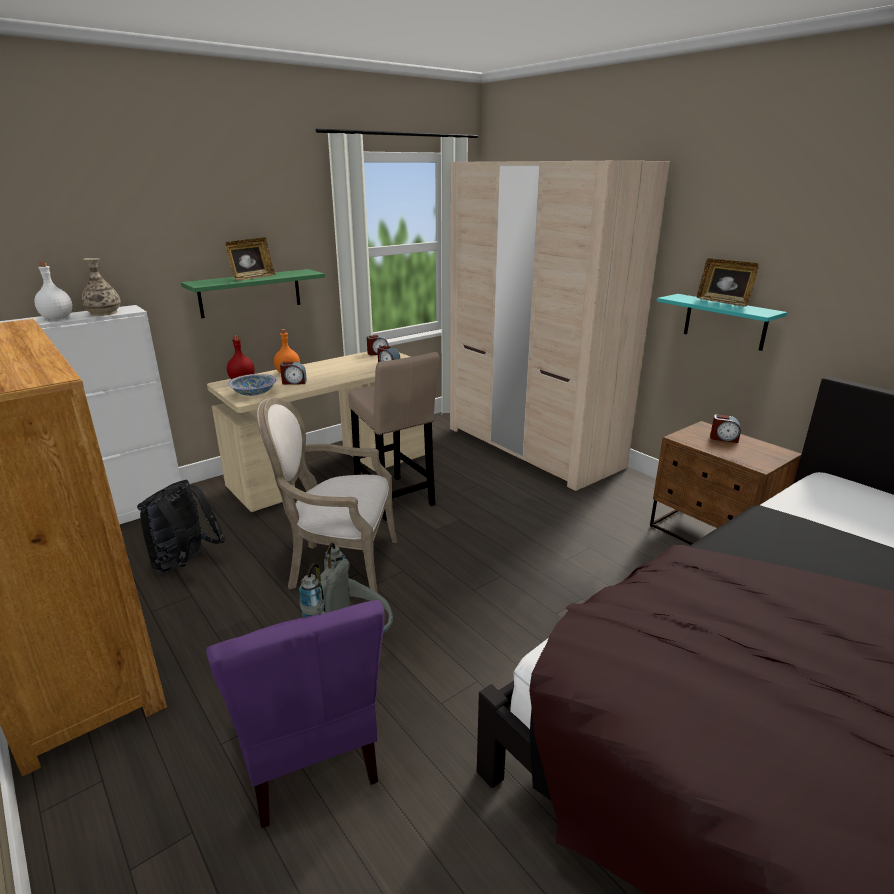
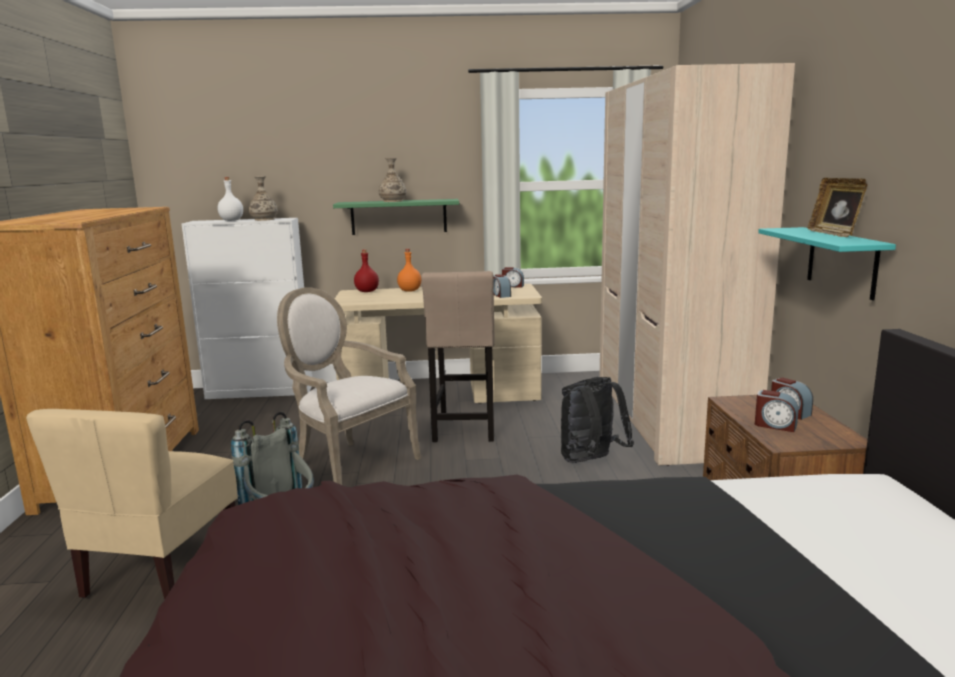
camera: 35 degrees right, 10 degrees down
black backpack [137,480,225,573] -> black backpack moved to [561,377,634,463]
purple chair [206,600,385,828] -> beige chair [26,409,238,599]
picture frame [225,237,276,281] -> vase [379,158,406,202]
bowl [228,374,277,396] -> none
alarm clock [280,362,307,385] -> alarm clock moved to [755,390,799,432]

